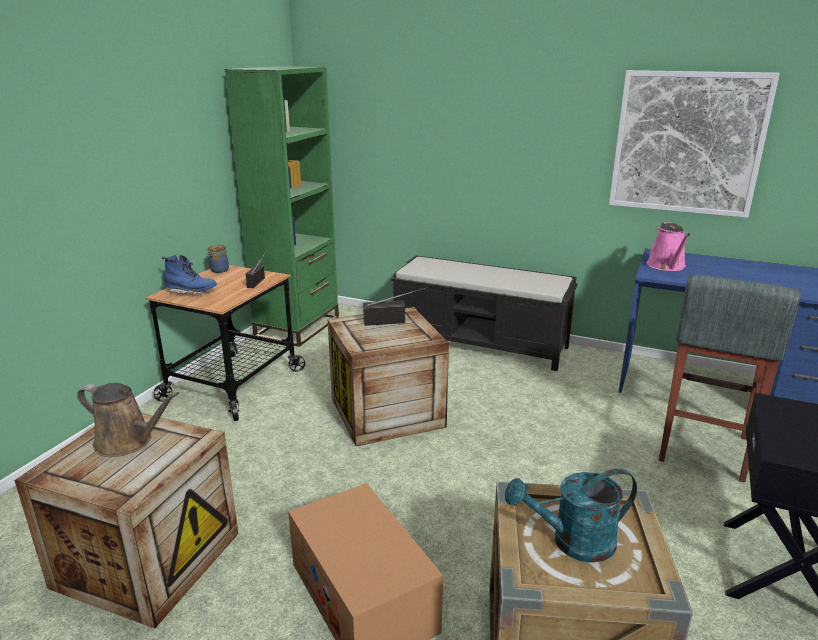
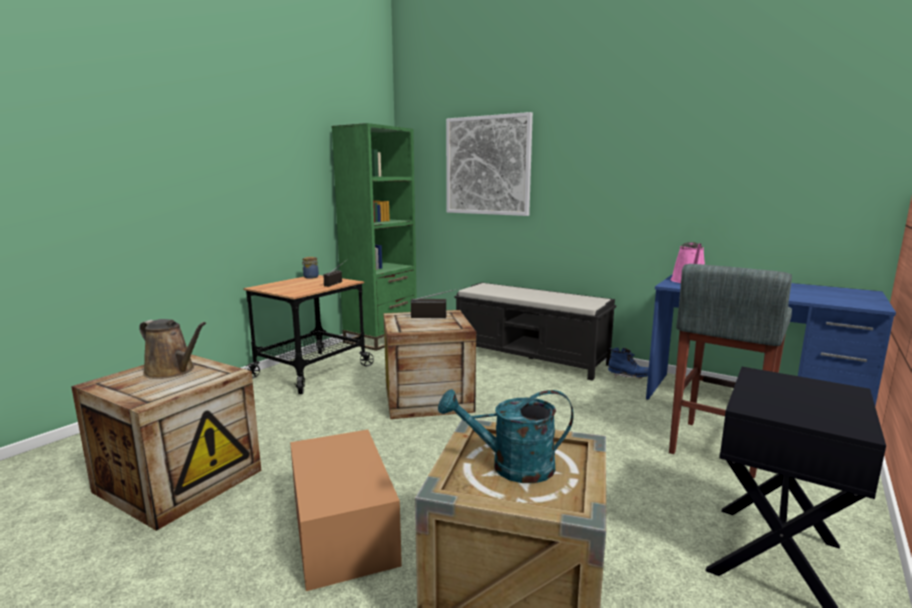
camera: 10 degrees right, 10 degrees down
blue boot [162,255,217,295] -> blue boot moved to [608,348,649,379]
picture [609,70,780,218] -> picture moved to [446,112,533,216]

